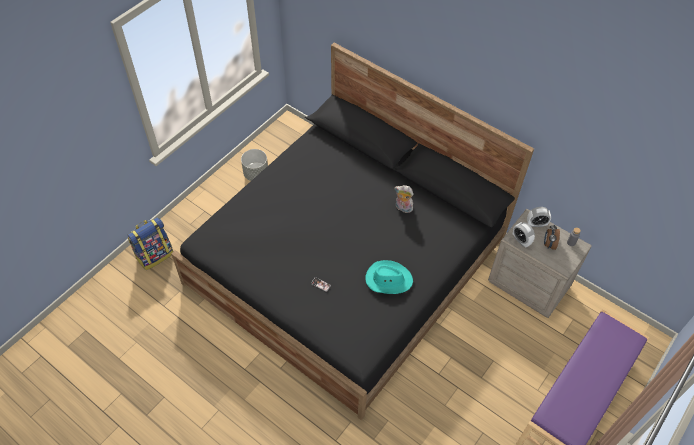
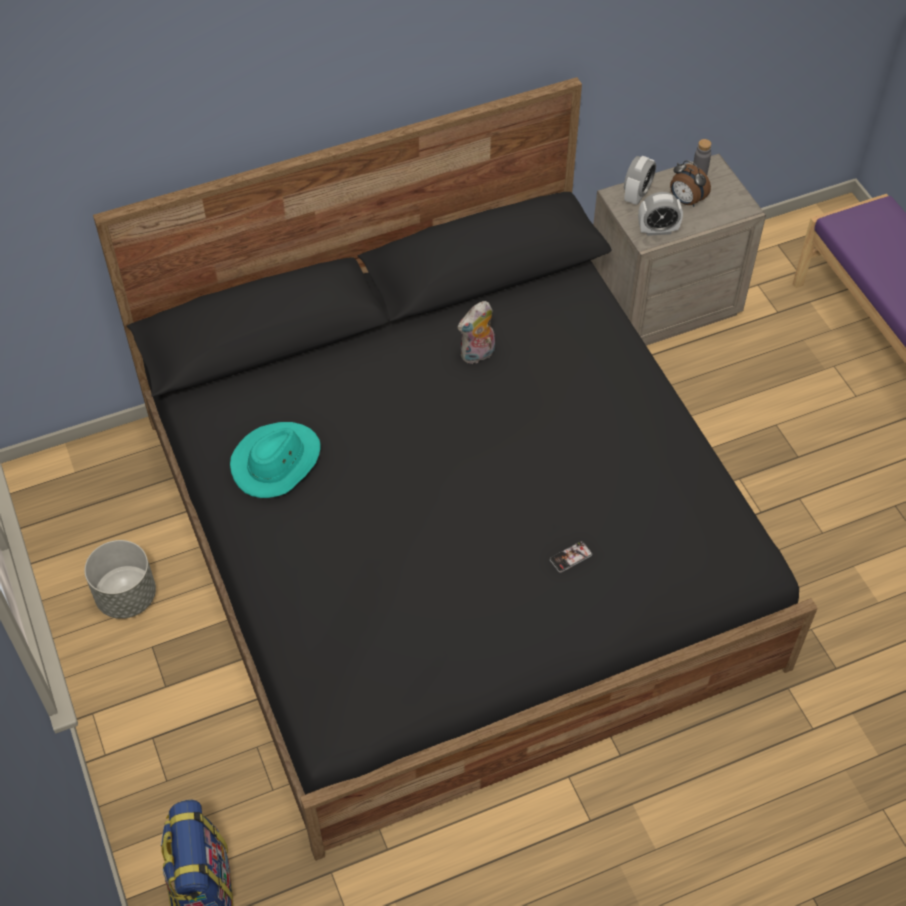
camera: 60 degrees left, 0 degrees up
turquoise hat [365,260,413,294] -> turquoise hat moved to [230,422,321,498]

